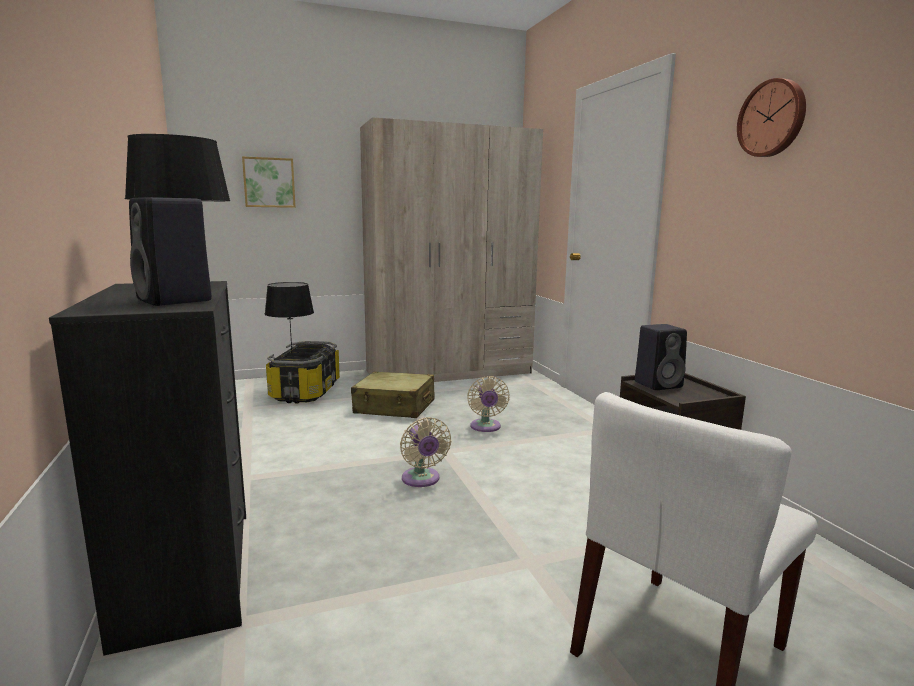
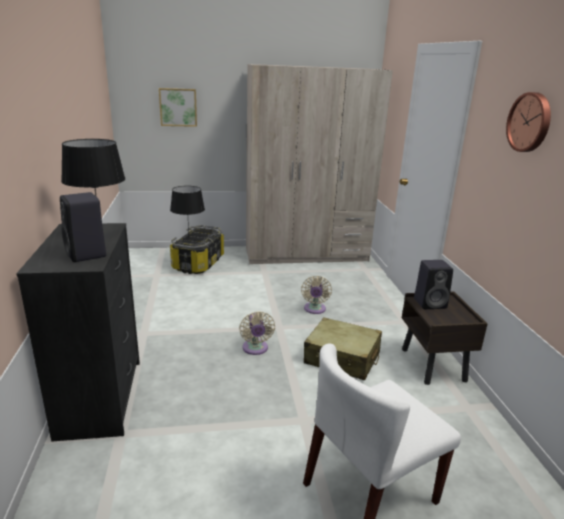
camera: 10 degrees right, 10 degrees up
beige suitcase [351,371,435,418] -> beige suitcase moved to [304,317,382,380]

